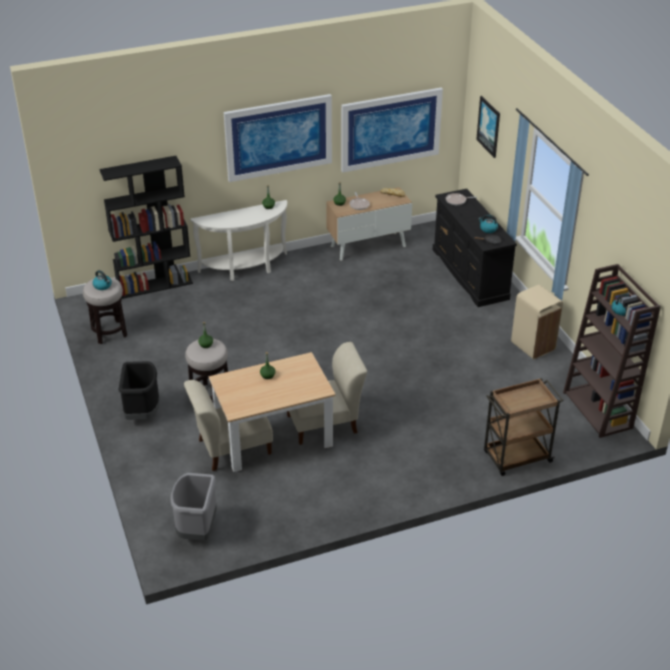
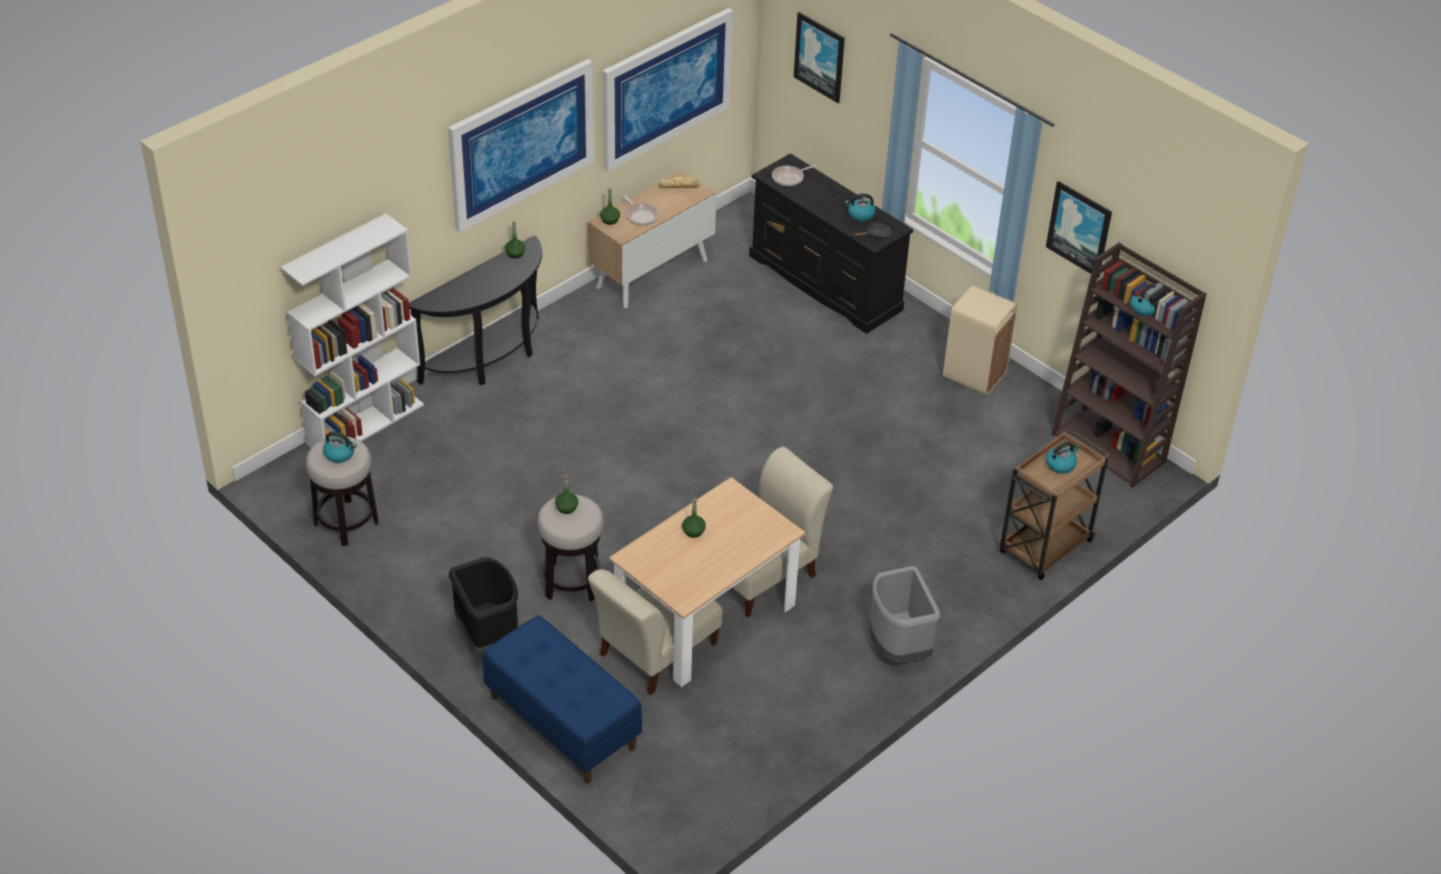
camera: 25 degrees left, 5 degrees up
black bookcase [99,156,193,299] -> white bookcase [280,213,424,448]
grey trash can [171,473,217,541] -> grey trash can moved to [869,566,940,663]
white console table [190,200,287,281] -> black console table [409,235,542,385]
none -> blue bench [482,615,642,783]
none -> picture [1046,181,1112,278]
none -> kettle [1046,442,1080,474]

